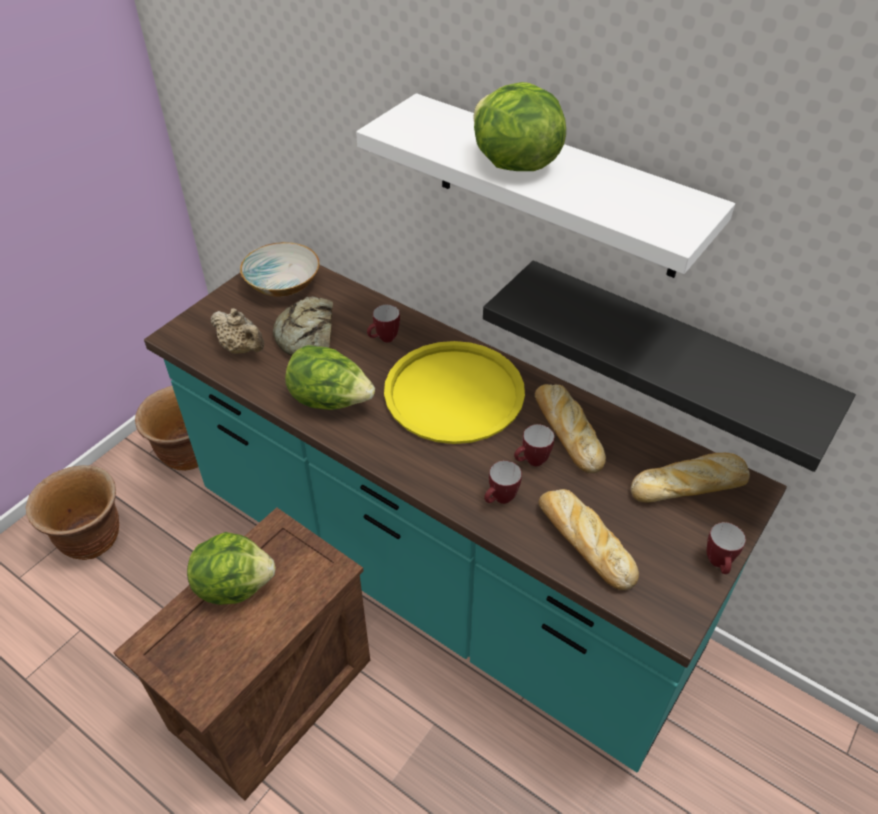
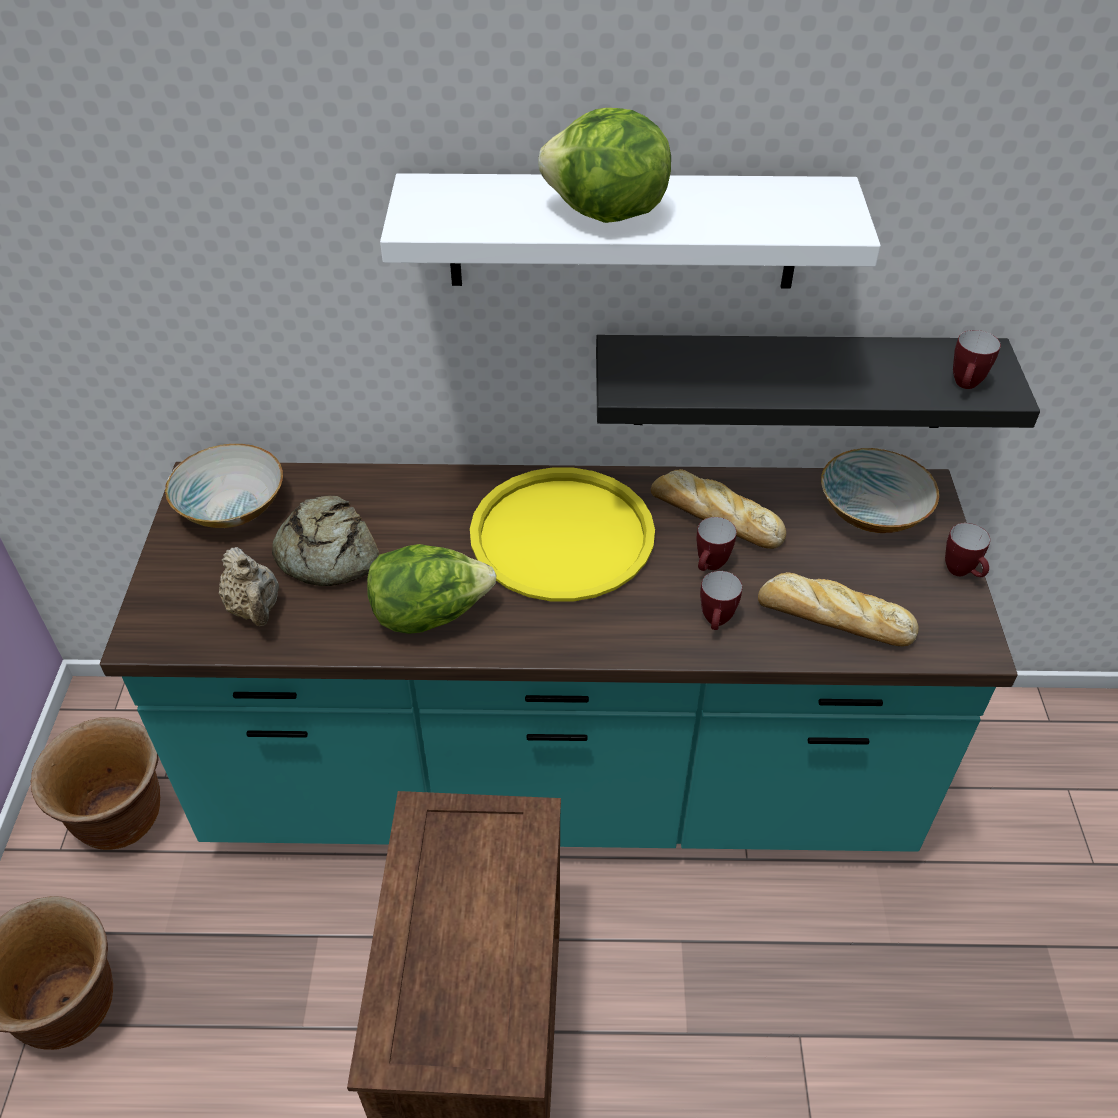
camera: 35 degrees left, 0 degrees up
lettuce [187,532,276,605] -> none
beige teapot [210,308,264,354] -> beige teapot turned 60 degrees clockwise [219,547,279,626]
mug [367,305,400,342] -> mug moved to [953,330,1001,389]
bread [631,453,750,503] -> bowl [821,448,939,533]

